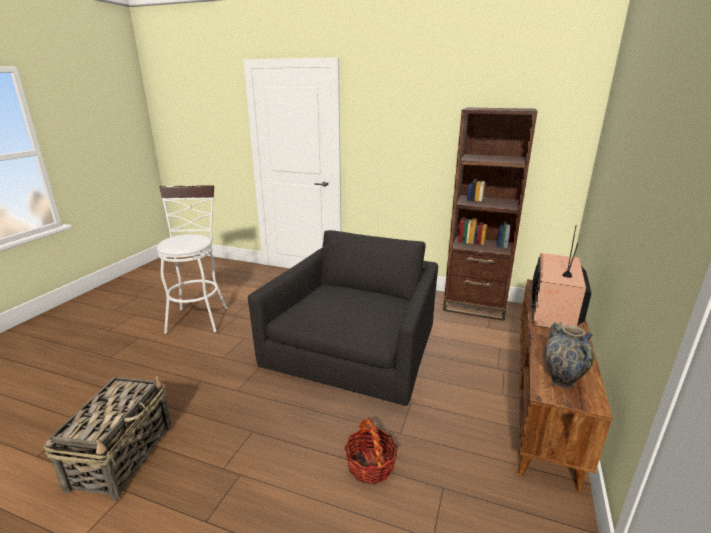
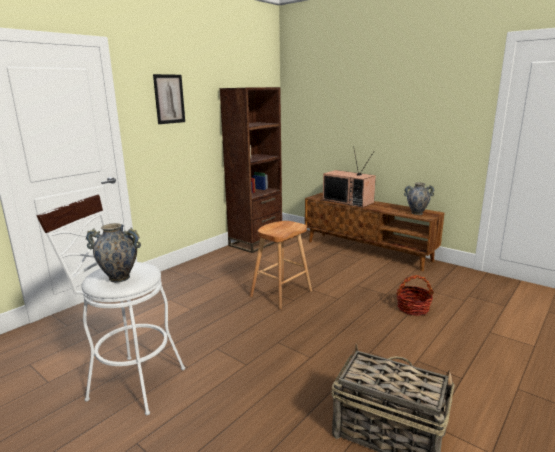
camera: 70 degrees left, 5 degrees down
black armchair [248,230,438,406] -> brown stool [250,221,312,310]
none -> vase [86,223,141,283]
none -> picture [153,74,185,124]

